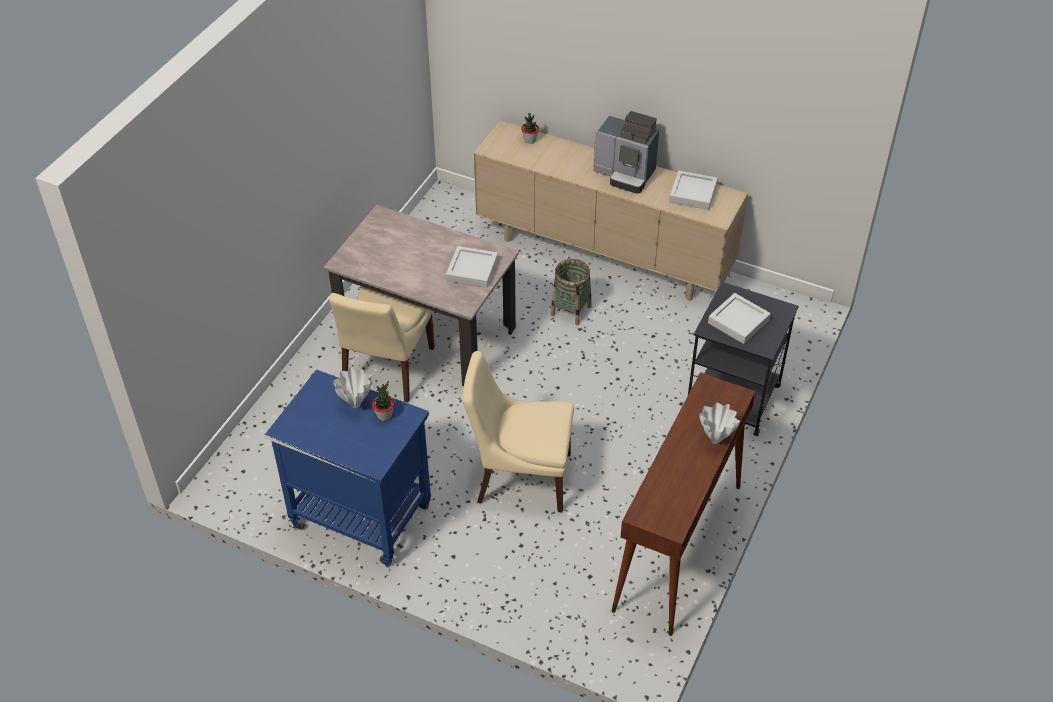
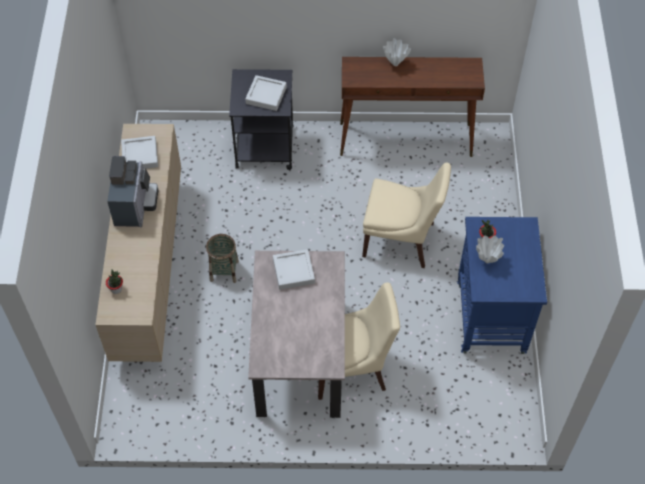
camera: 115 degrees left, 10 degrees up
beige chair [462,351,574,512] -> beige chair turned 60 degrees counterclockwise [362,163,451,268]

